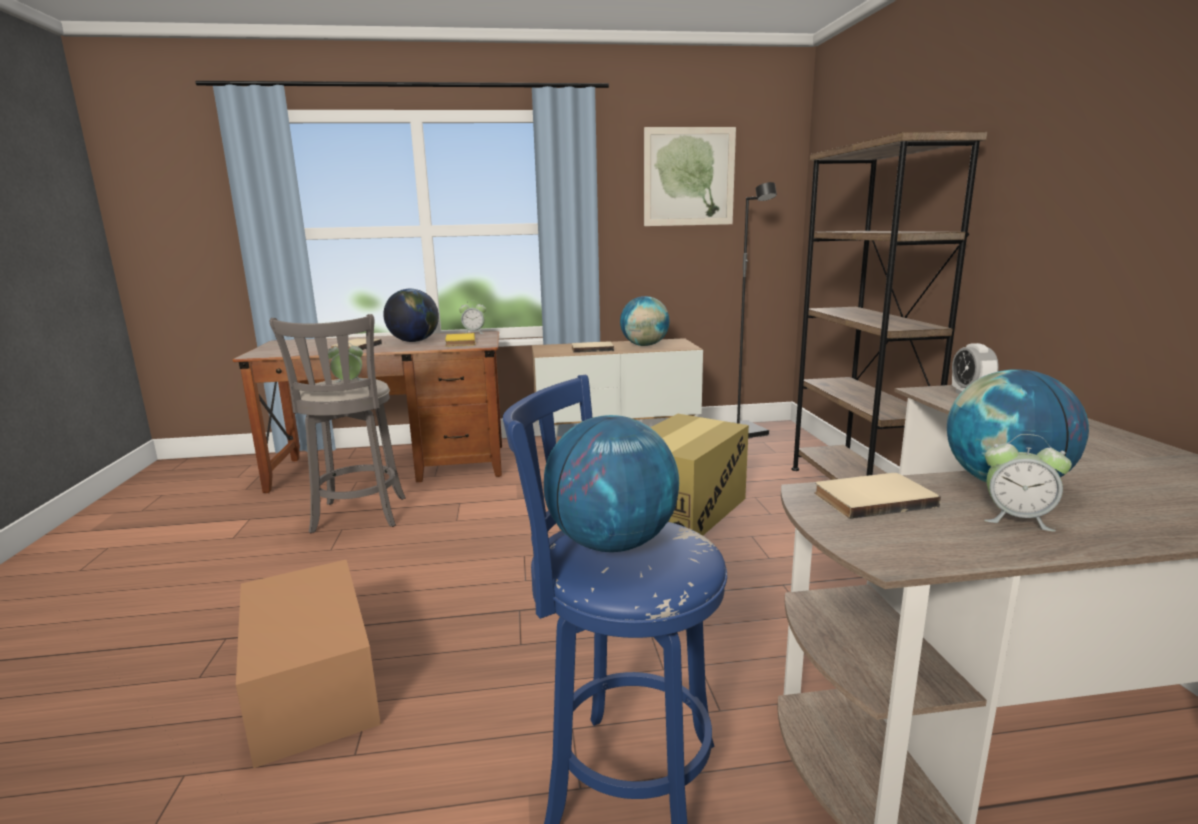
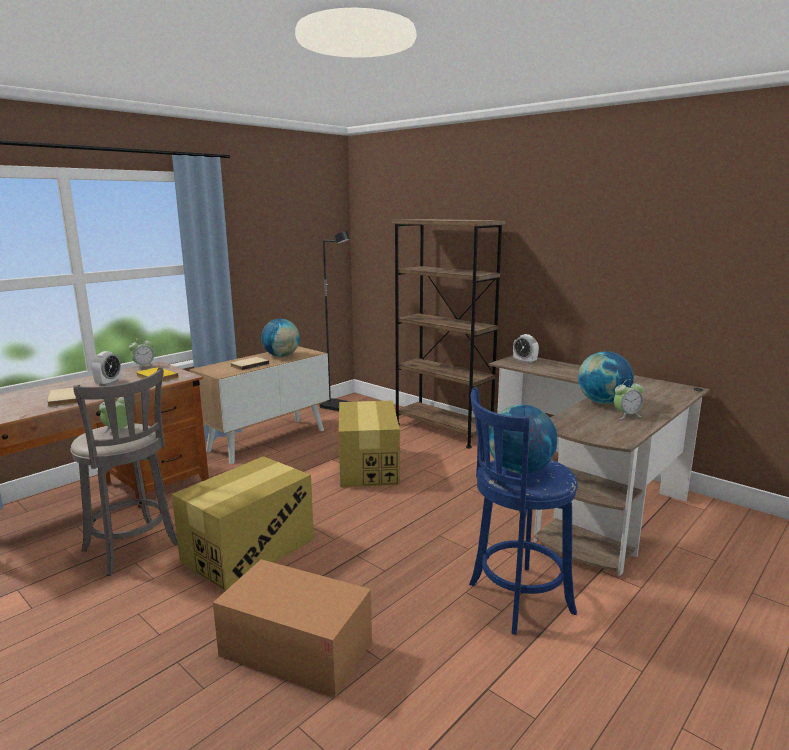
camera: 40 degrees left, 0 degrees up
globe [383,289,439,342] -> alarm clock [92,351,121,386]
picture [644,127,736,226] -> none
beige book [814,473,941,519] -> none
none -> cardboard box [172,456,314,591]

